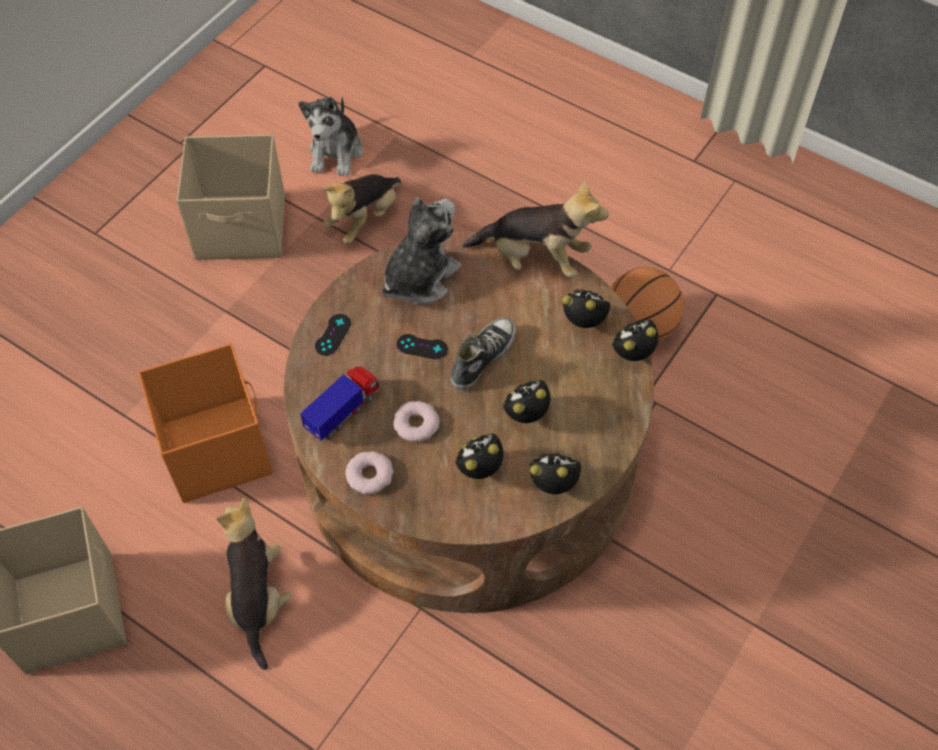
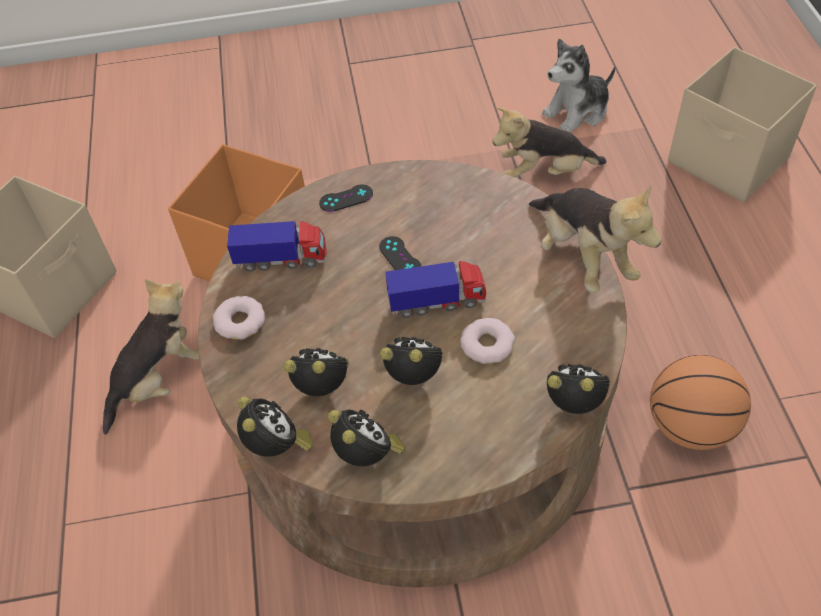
camera: 50 degrees right, 5 degrees down
beige storage box [177,134,285,260] -> beige storage box moved to [668,47,817,202]
plush toy [382,197,461,305] -> none
donut [393,401,440,442] -> donut moved to [460,318,515,364]
shoe [451,317,516,390] -> toy truck [385,261,486,318]
alarm clock [562,289,611,328] -> alarm clock moved to [237,396,313,457]

